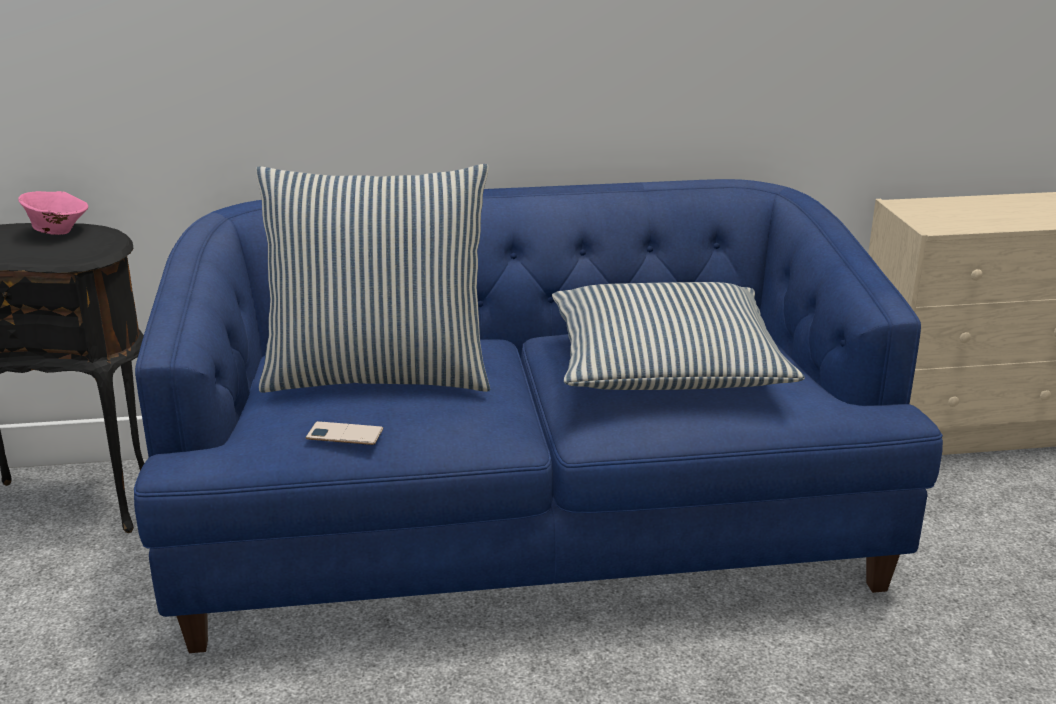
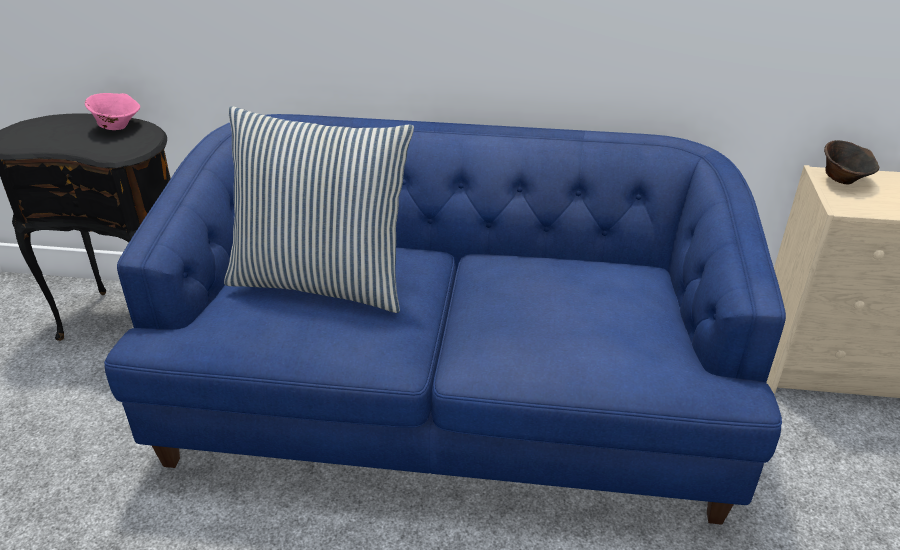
camera: 15 degrees right, 10 degrees up
phone [306,421,383,445] -> none
pillow [552,282,805,390] -> none
none -> brown bowl [824,140,879,184]

